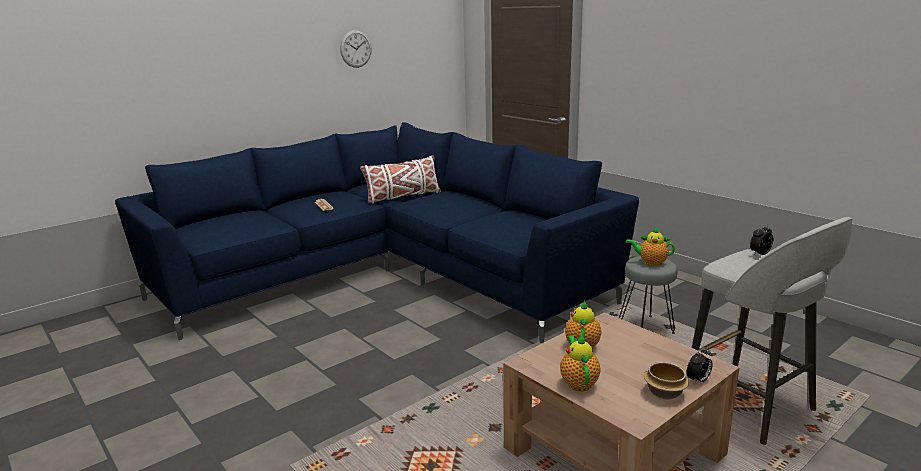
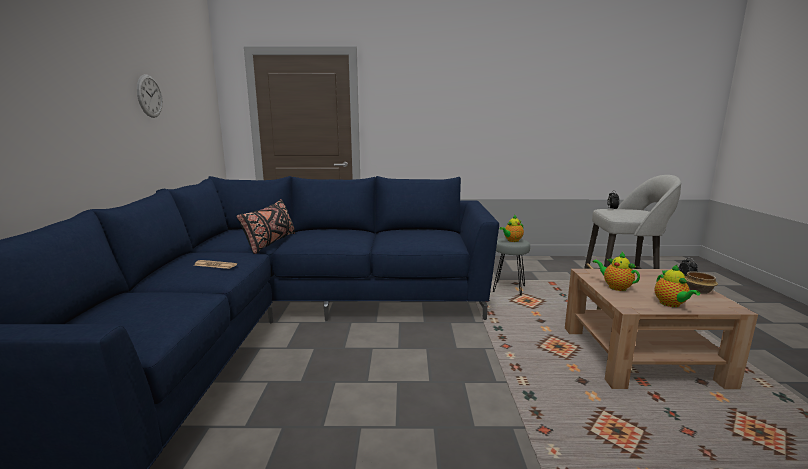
camera: 50 degrees left, 5 degrees down
white pillow [360,155,441,204] -> black pillow [236,199,295,254]
teapot [560,334,600,391] -> teapot turned 135 degrees counterclockwise [655,265,701,307]

